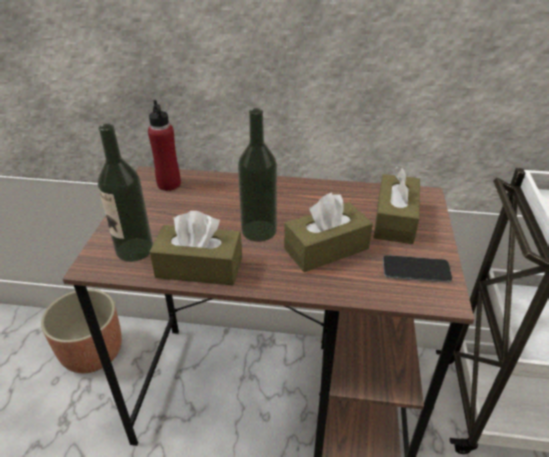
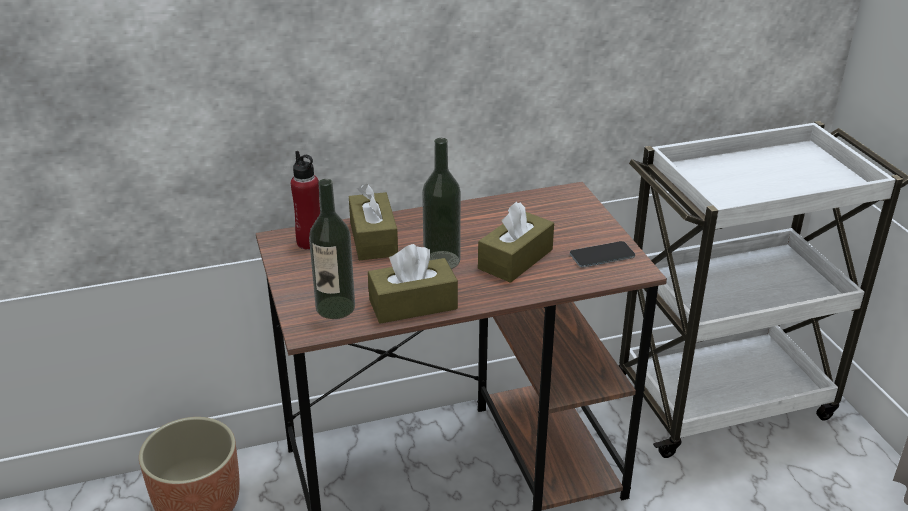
camera: 25 degrees left, 5 degrees down
brown tissue box [373,167,420,244] -> brown tissue box moved to [349,184,398,260]

